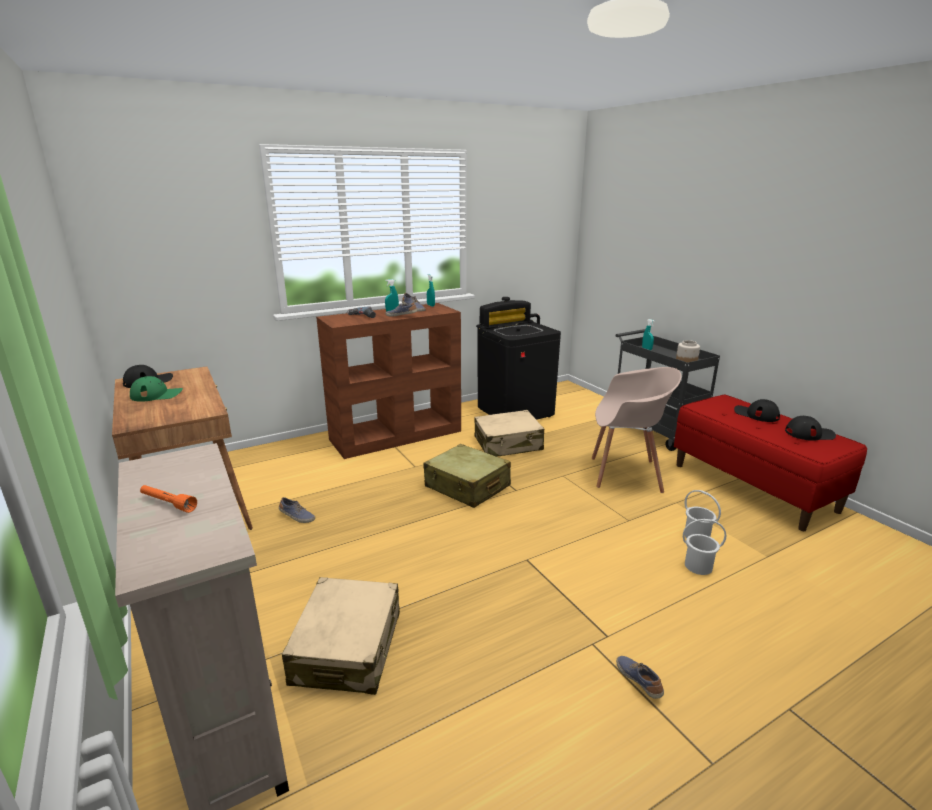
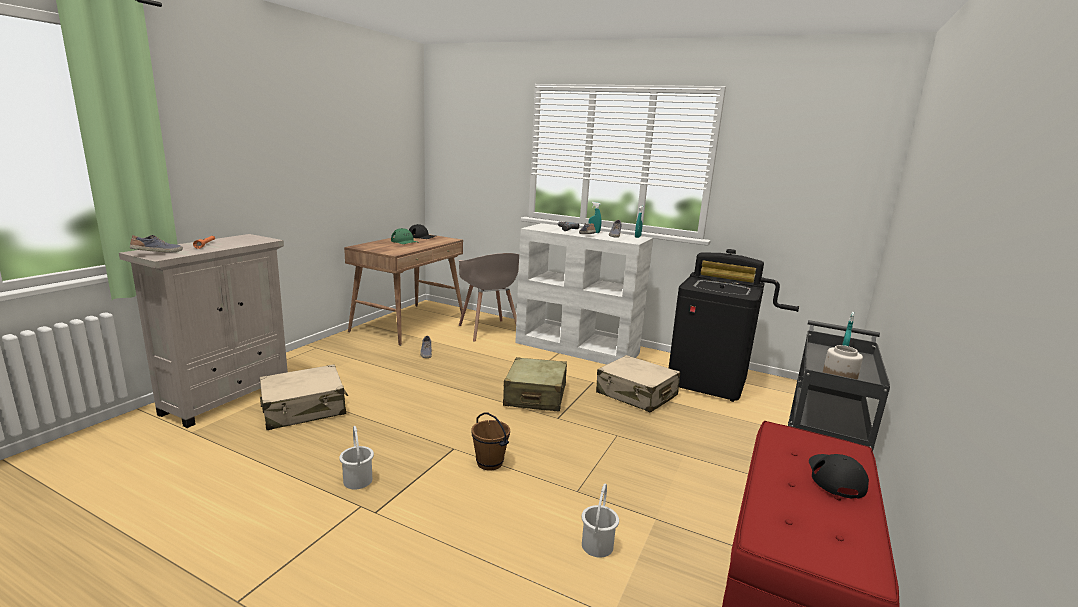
camera: 55 degrees right, 5 degrees down
brown bookcase [316,303,461,459] -> white bookcase [515,223,653,365]
beige chair [592,367,681,493] -> beige chair moved to [458,253,519,342]
shoe [616,656,664,699] -> shoe moved to [130,235,183,253]
white bucket [683,519,726,575] -> white bucket moved to [339,426,374,489]
black cap [785,416,836,441] -> none
none -> brown bucket [471,412,510,471]

